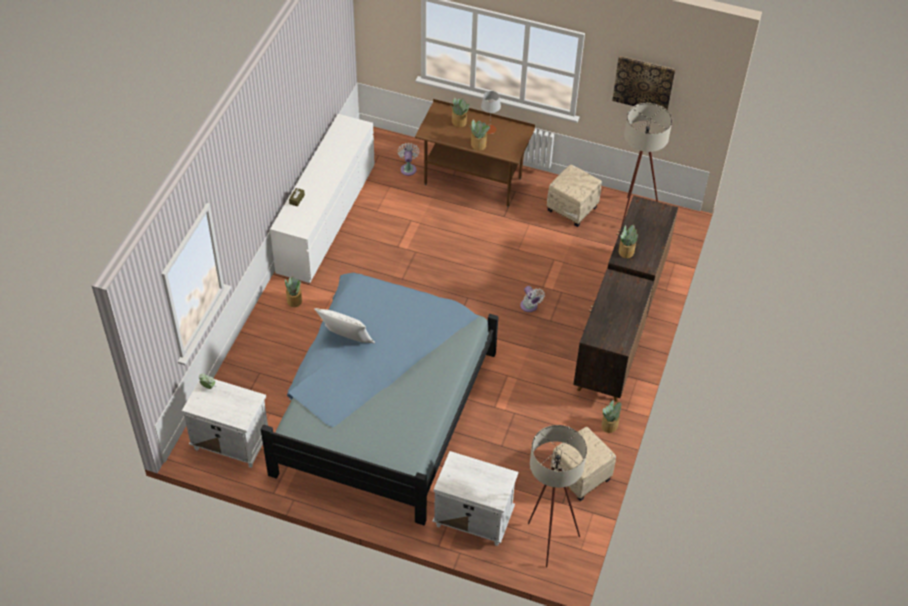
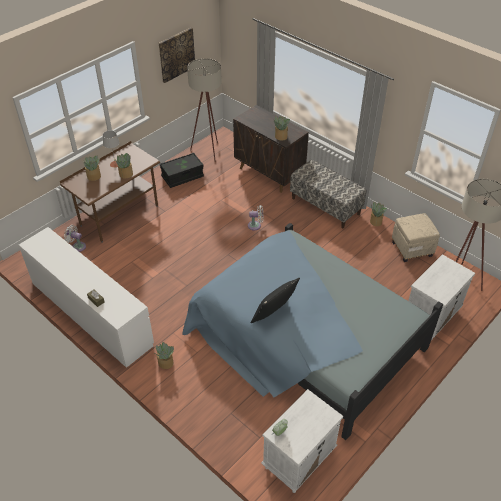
camera: 65 degrees left, 5 degrees down
white pillow [314,308,375,343] -> black pillow [251,278,300,323]
beige ottoman [547,165,602,227] -> black storage box [160,153,204,188]
brown cabinet [573,269,654,402] -> bench [290,160,366,228]

